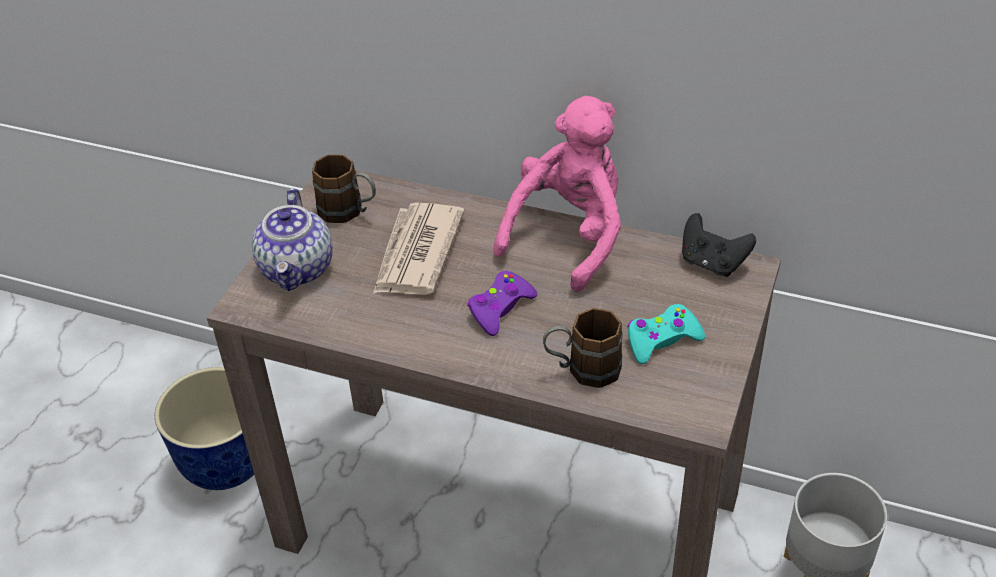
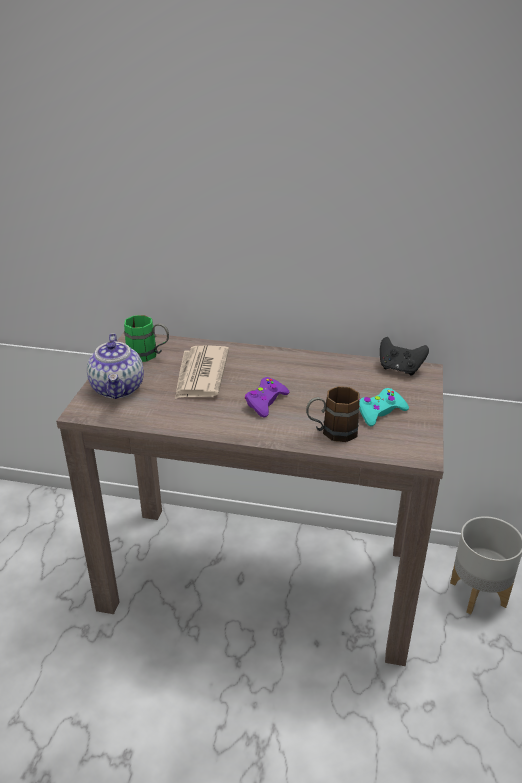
camera: 10 degrees left, 10 degrees down
planter [155,367,254,490] -> none
brown mug [312,155,376,223] -> green mug [124,315,169,362]
pink plush toy [493,96,621,292] -> none

